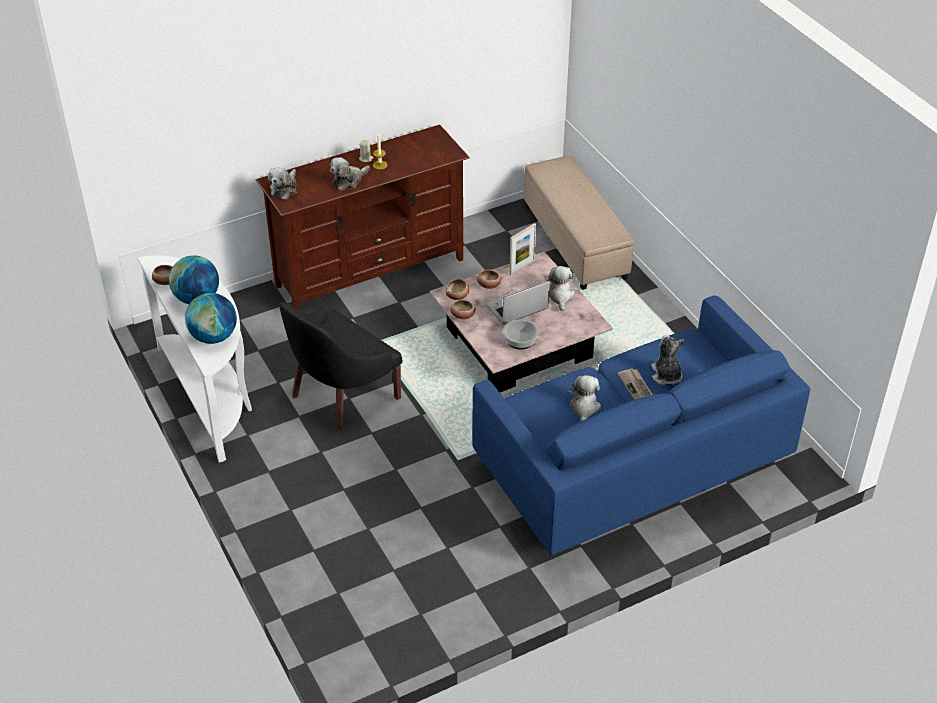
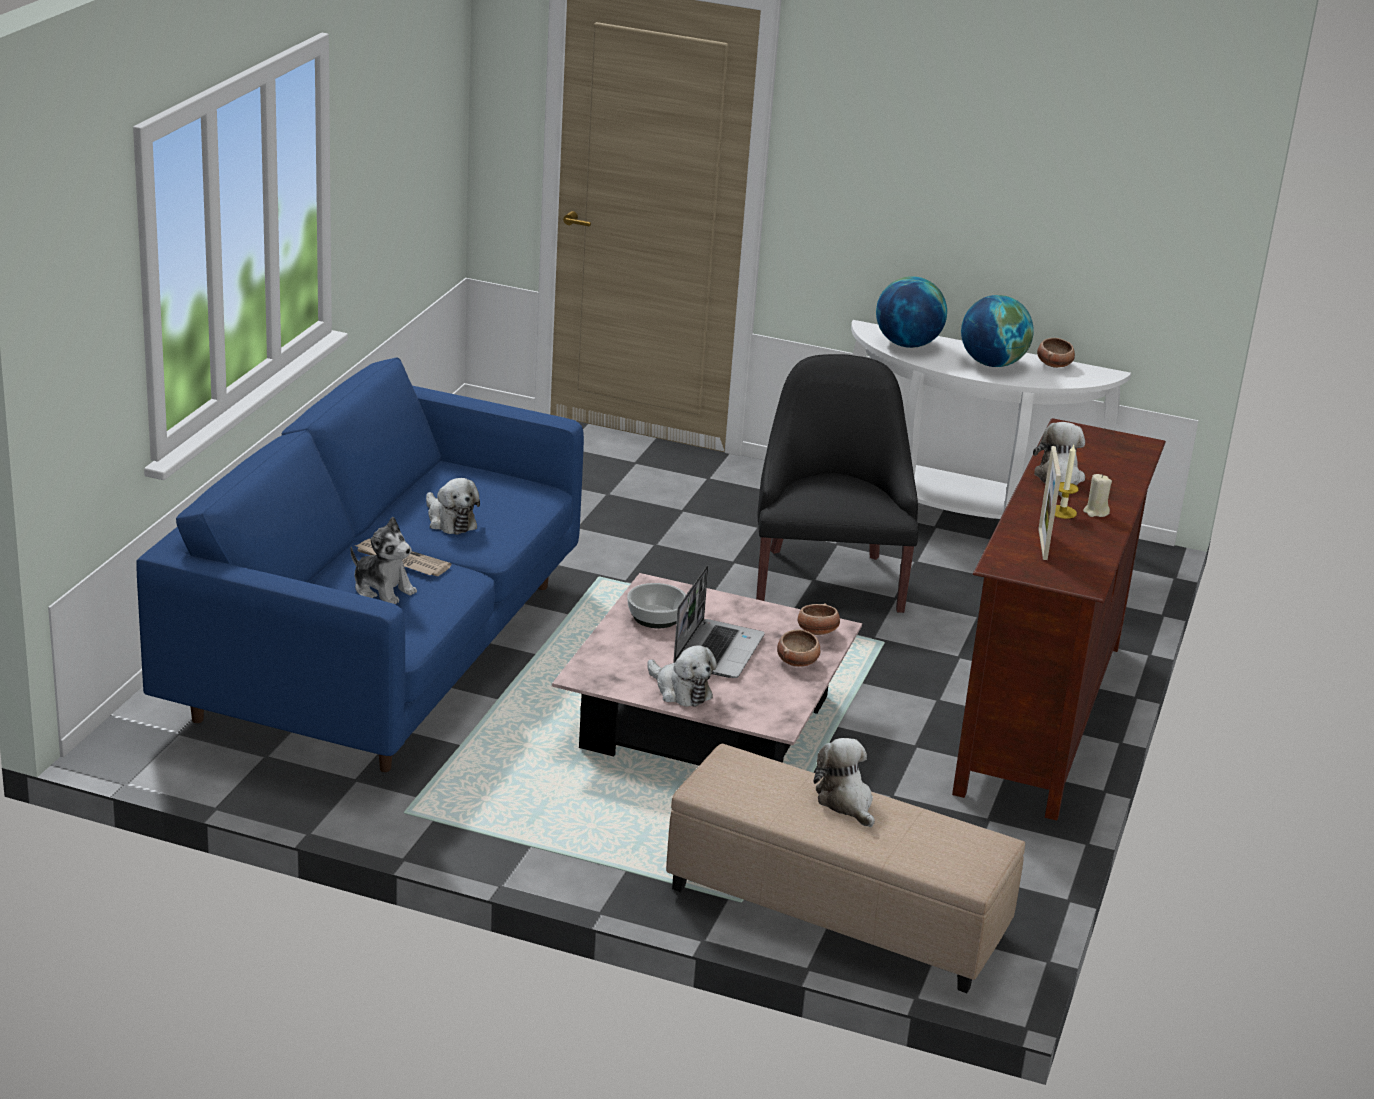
camera: 135 degrees right, 15 degrees down
plush toy [268,167,296,199] -> plush toy moved to [814,738,875,828]
bowl [450,300,476,320] -> none
picture frame [509,223,536,275] -> picture frame moved to [1038,446,1061,560]

